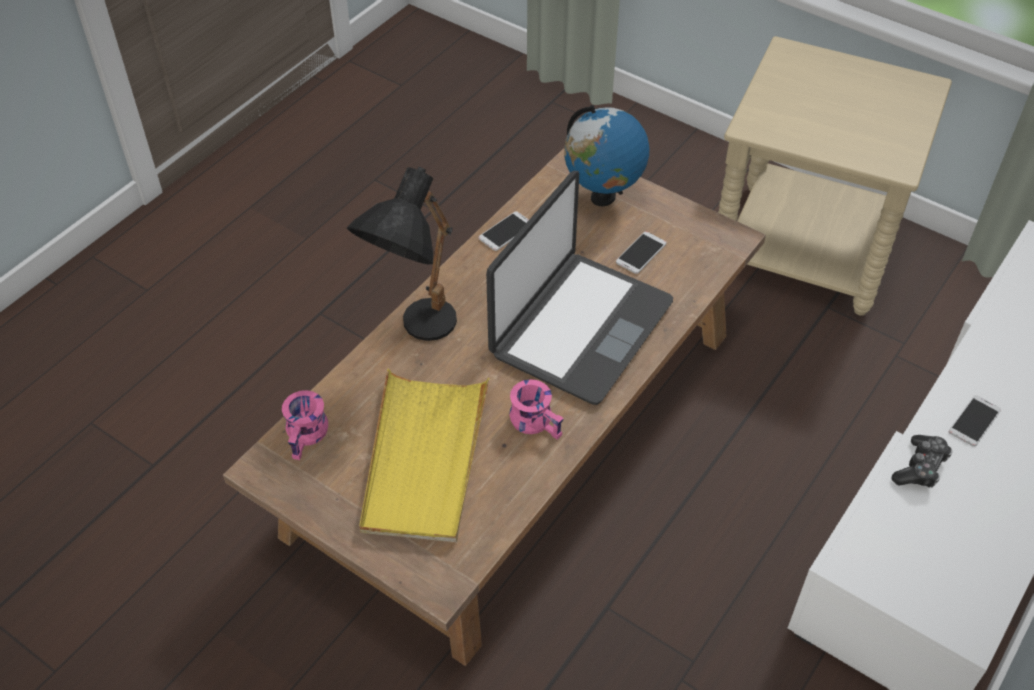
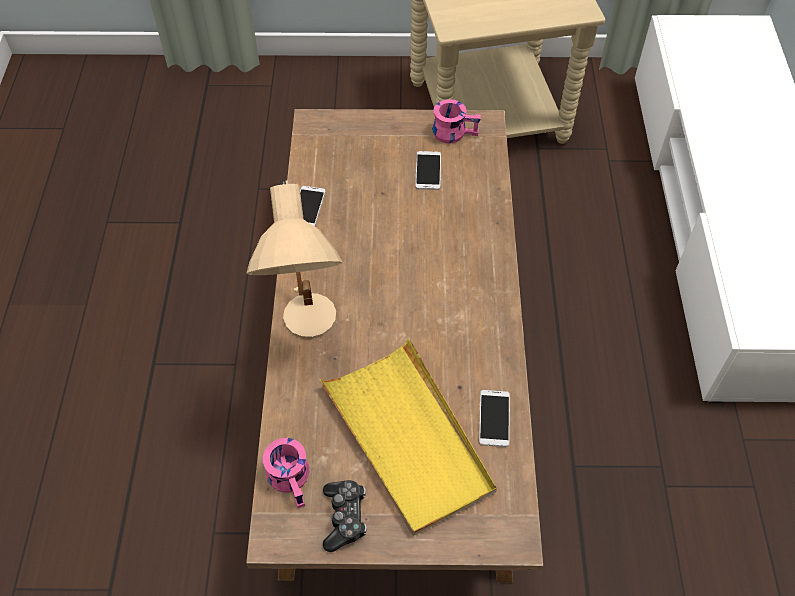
camera: 35 degrees left, 5 degrees up
black table lamp [347,167,457,341] -> beige table lamp [246,180,343,339]
laptop [486,171,673,405] -> none
pink mug [509,379,564,440] -> pink mug moved to [432,99,481,144]
globe [564,105,649,206] -> none
game controller [891,435,953,487] -> game controller moved to [323,480,367,552]
phone [949,395,1001,447] -> phone moved to [479,390,510,447]

